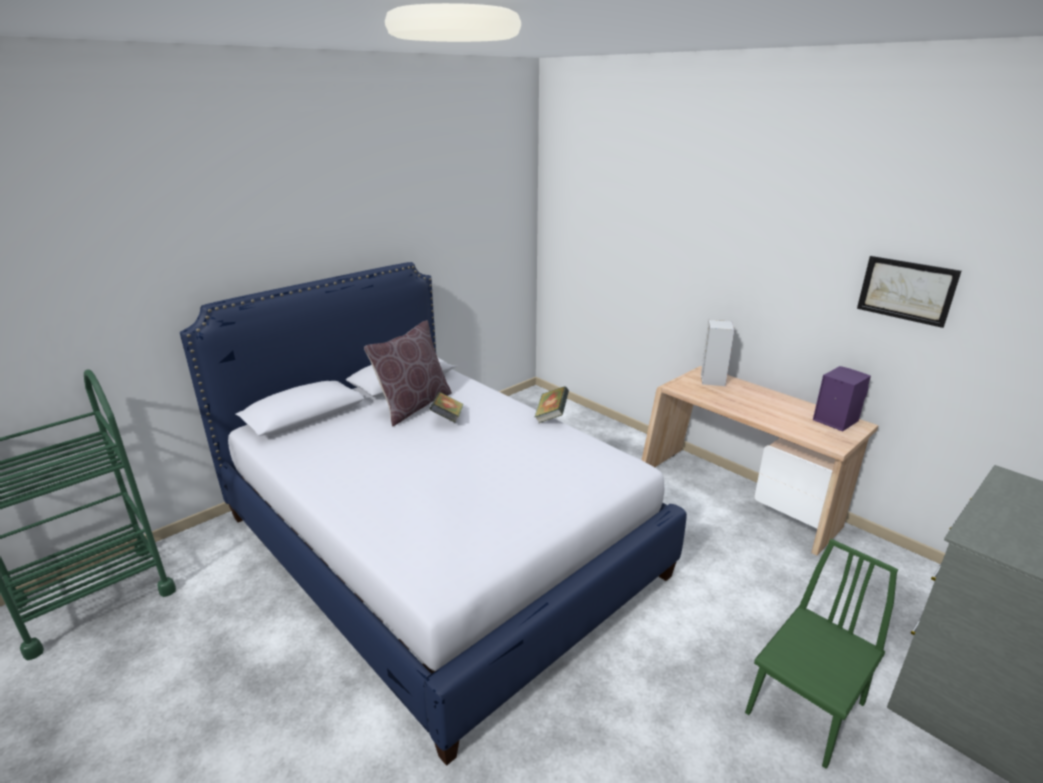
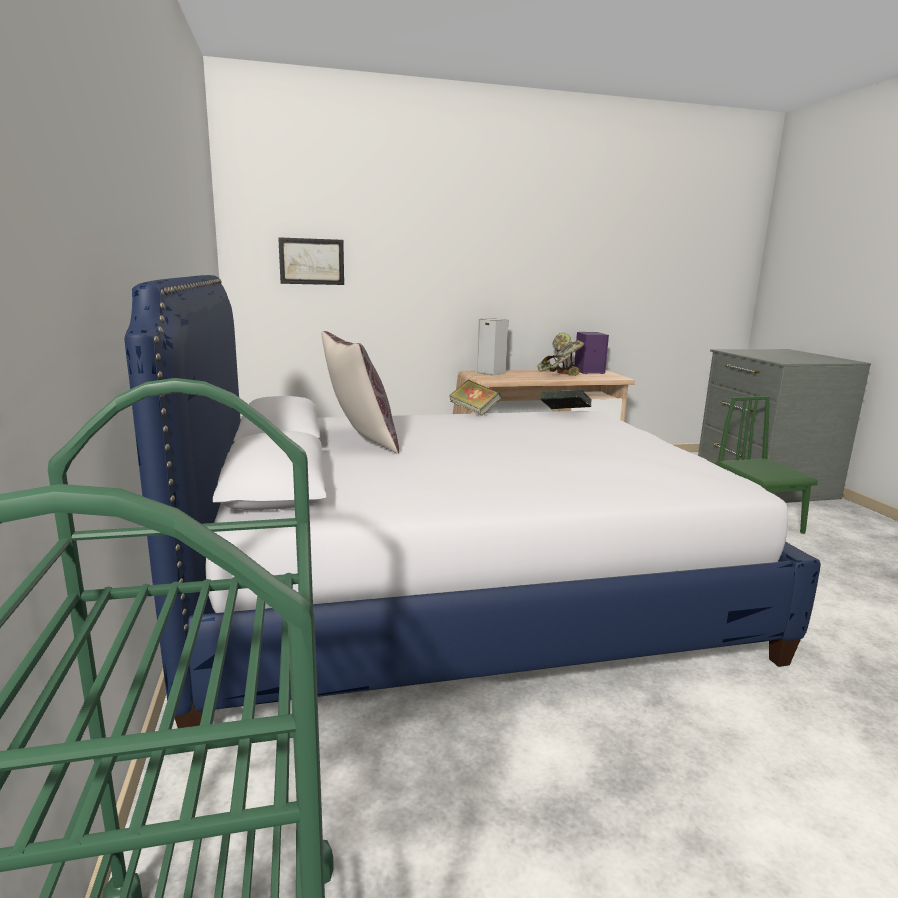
camera: 60 degrees left, 10 degrees down
book [429,392,463,422] -> book moved to [540,390,592,409]
picture [857,256,961,328] -> picture moved to [278,237,344,285]
none -> potted plant [537,333,584,376]

